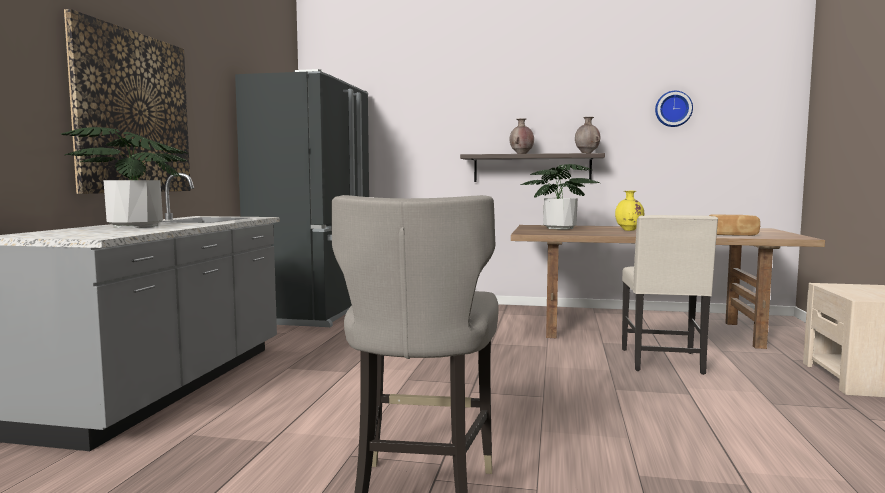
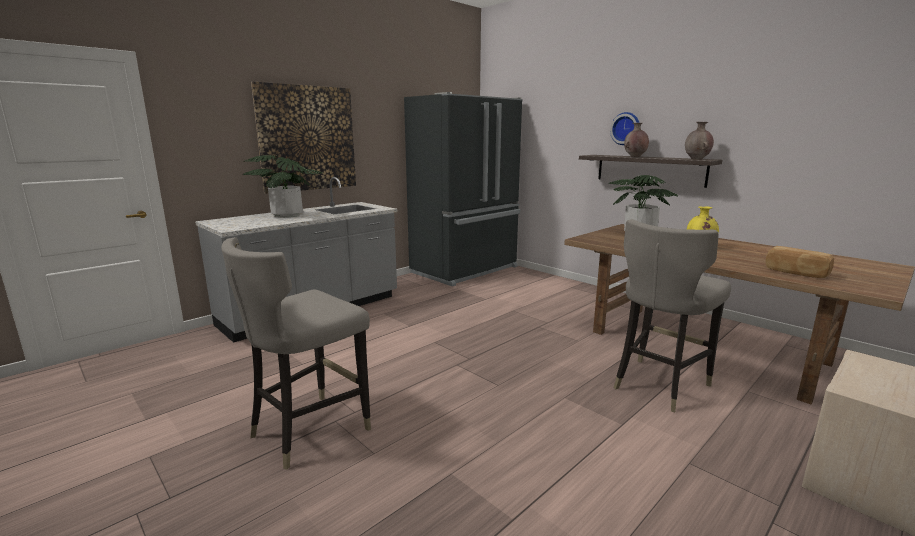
camera: 35 degrees right, 10 degrees up
beige chair [622,215,718,375] -> grey stool [613,219,731,412]
wall clock [655,91,693,127] -> wall clock moved to [610,112,640,145]

